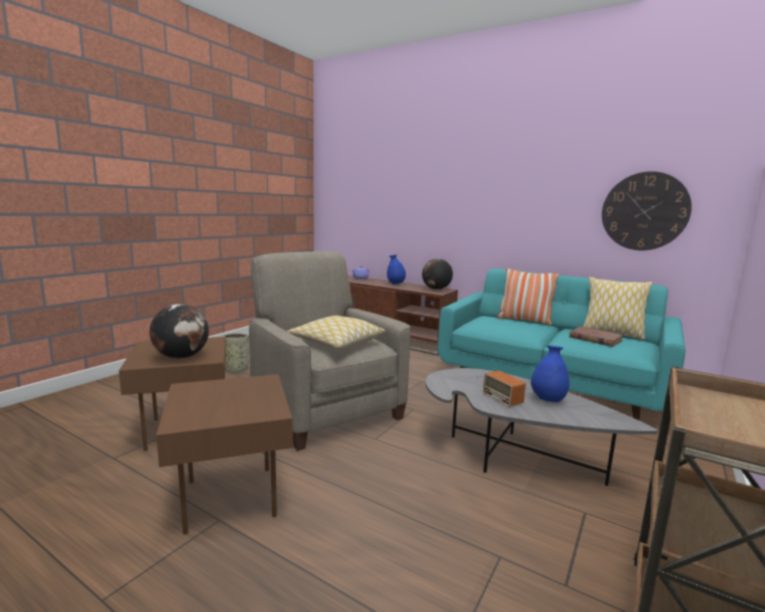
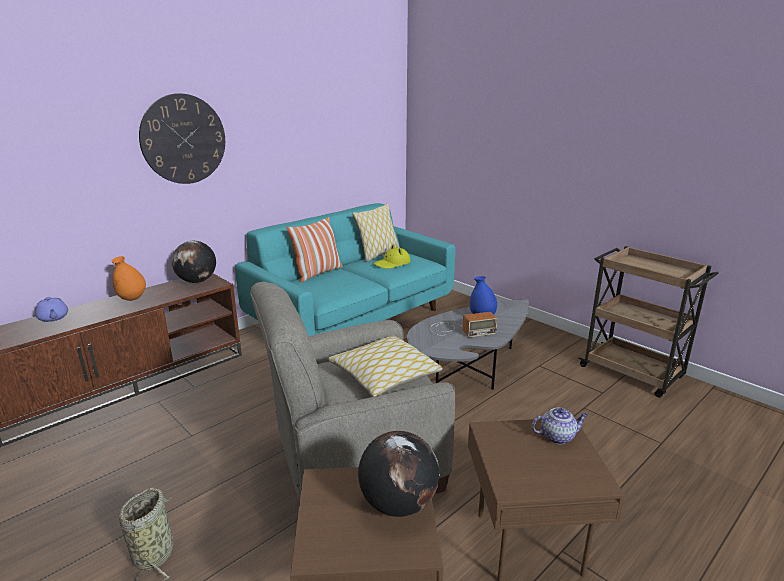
camera: 75 degrees left, 10 degrees up
blue vase [387,255,406,284] -> orange vase [112,256,146,301]
brown book [569,326,623,347] -> yellow hat [373,244,410,269]
wall clock [602,171,692,251] -> wall clock moved to [139,93,225,184]
none -> teapot [532,408,588,444]

